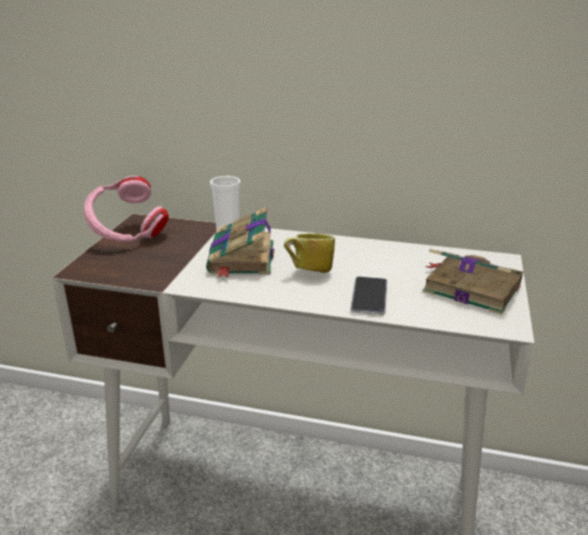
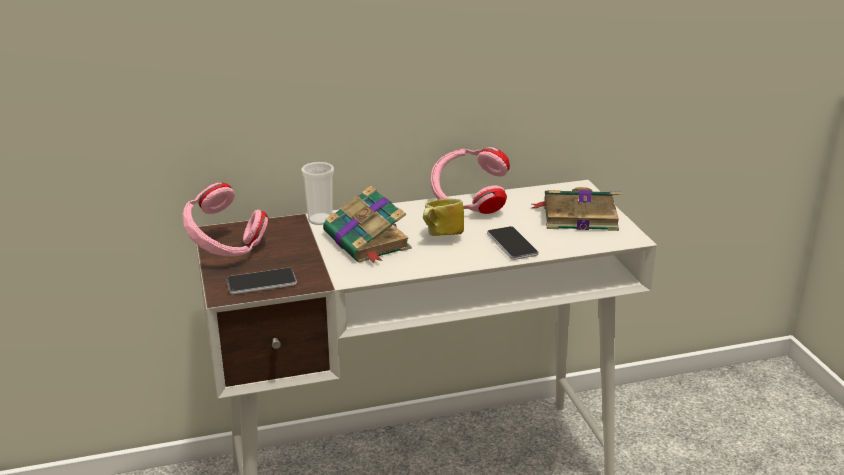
camera: 30 degrees left, 0 degrees up
none -> phone [226,268,297,294]
none -> pink headphones [431,147,510,214]

